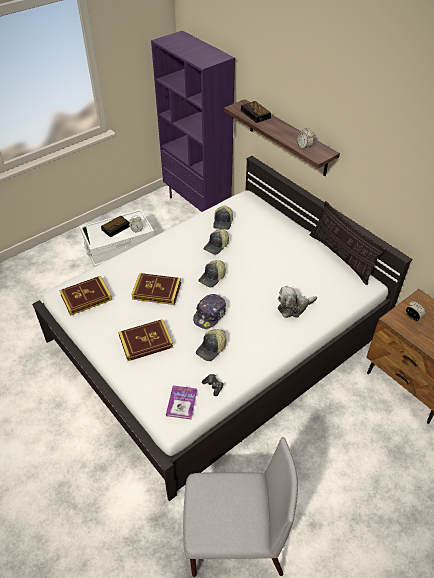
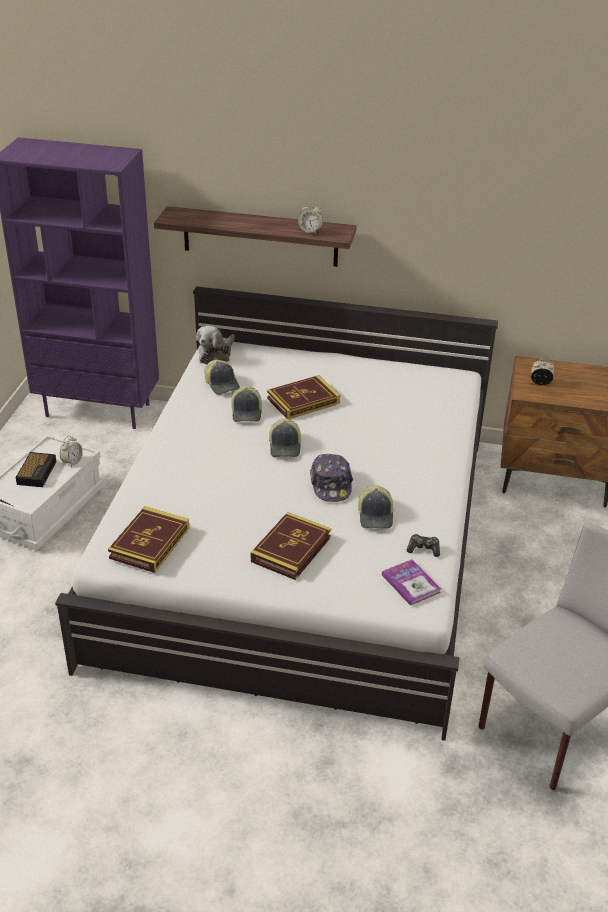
camera: 40 degrees left, 10 degrees down
book [131,273,181,305] -> book moved to [267,375,340,419]
alarm clock [241,101,271,123] -> none
plush toy [278,286,317,318] -> plush toy moved to [196,326,235,365]
pillow [310,201,386,285] -> none

